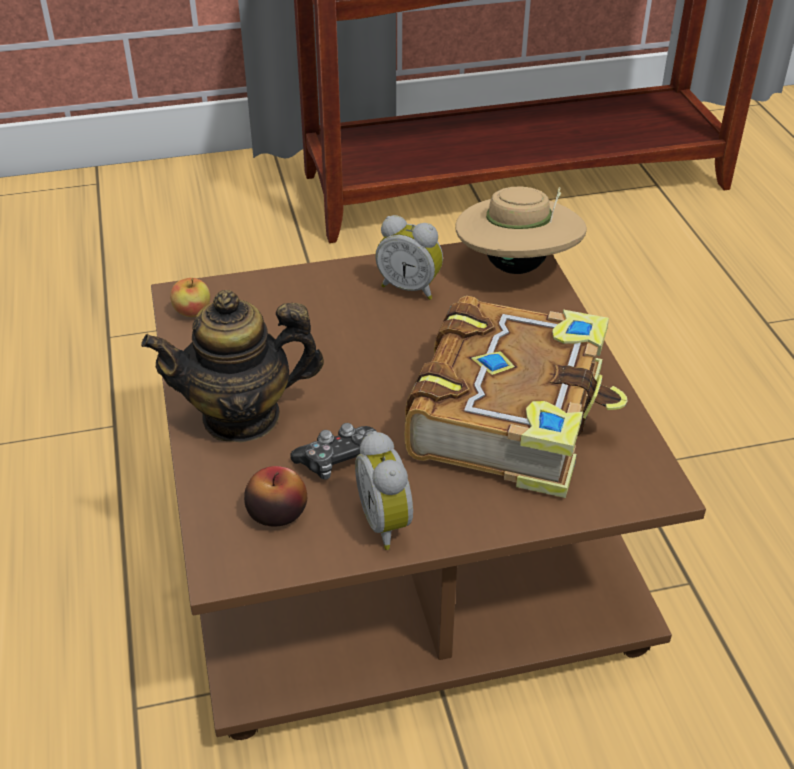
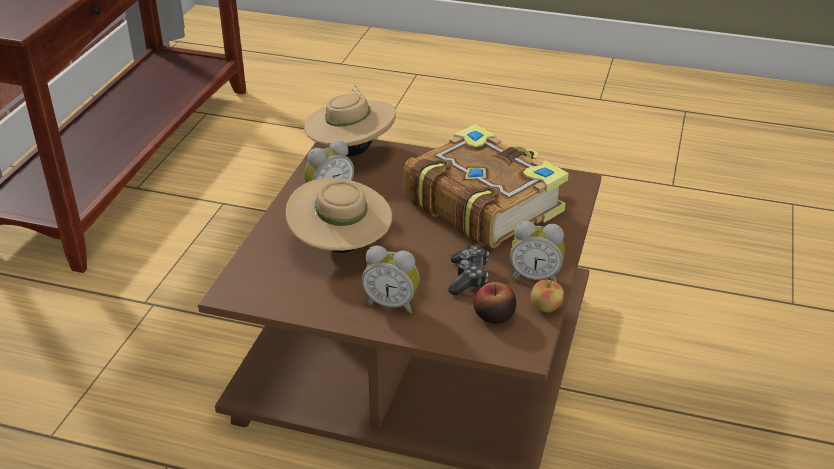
camera: 60 degrees left, 5 degrees down
teapot [141,290,324,443] -> alarm clock [362,246,420,314]
apple [170,278,210,317] -> apple moved to [531,277,564,313]
none -> beige hat [286,178,392,253]

